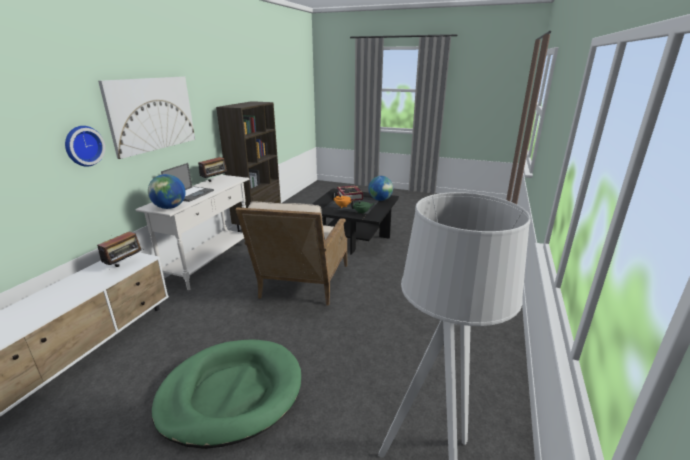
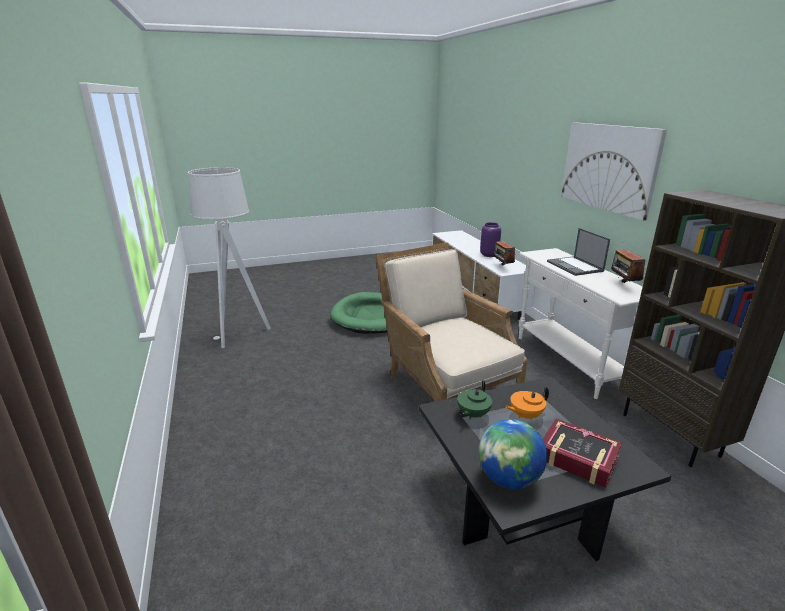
camera: 140 degrees right, 0 degrees up
wall clock [65,126,105,167] -> none
globe [148,174,186,209] -> none
none -> purple vase [480,222,501,257]

